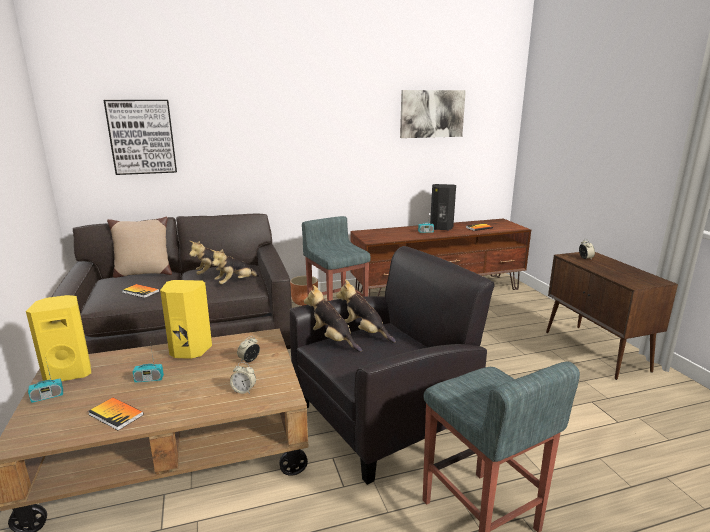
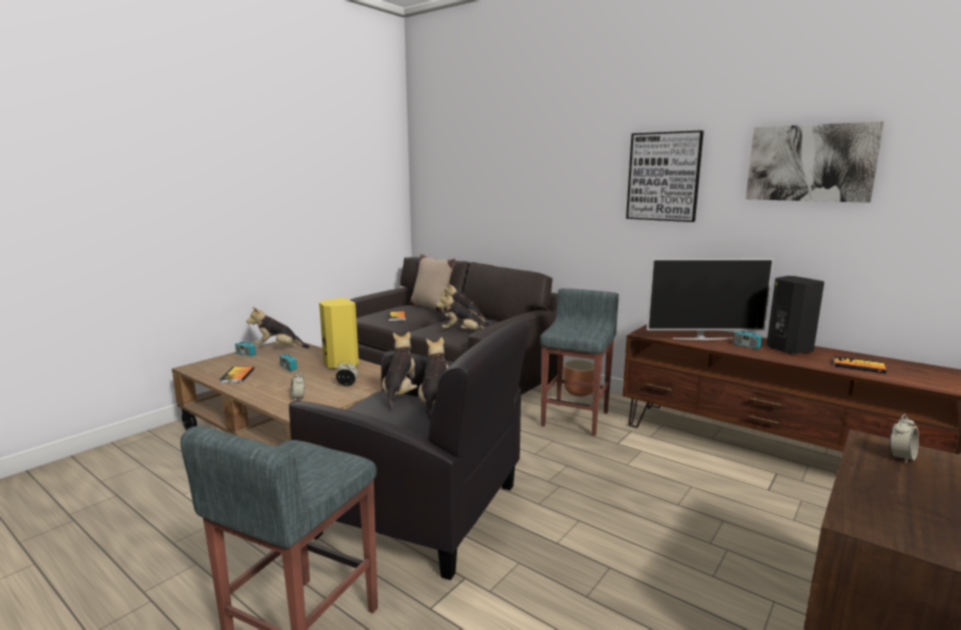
camera: 55 degrees right, 5 degrees down
yellow speaker [26,295,91,381] -> plush toy [247,307,310,348]
picture [104,100,177,175] -> picture moved to [626,130,704,222]
none -> television [647,259,774,340]

